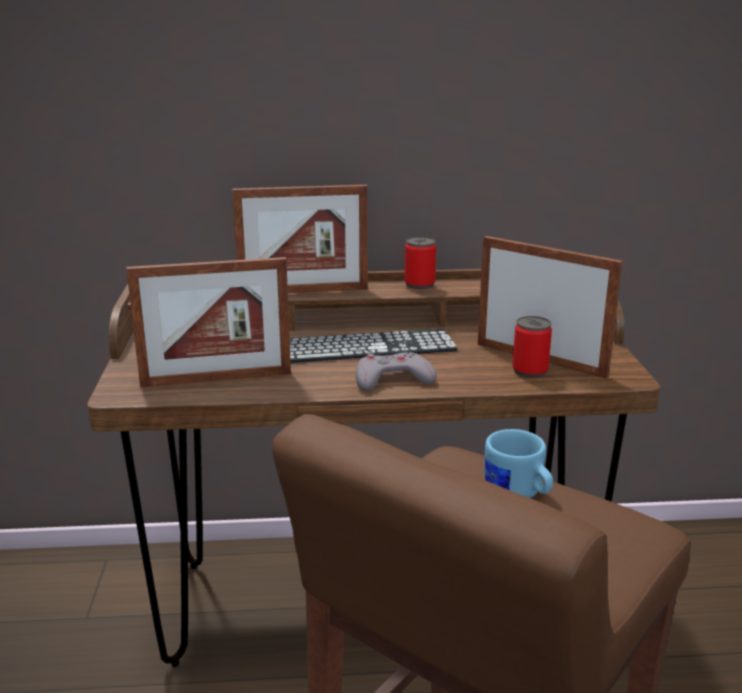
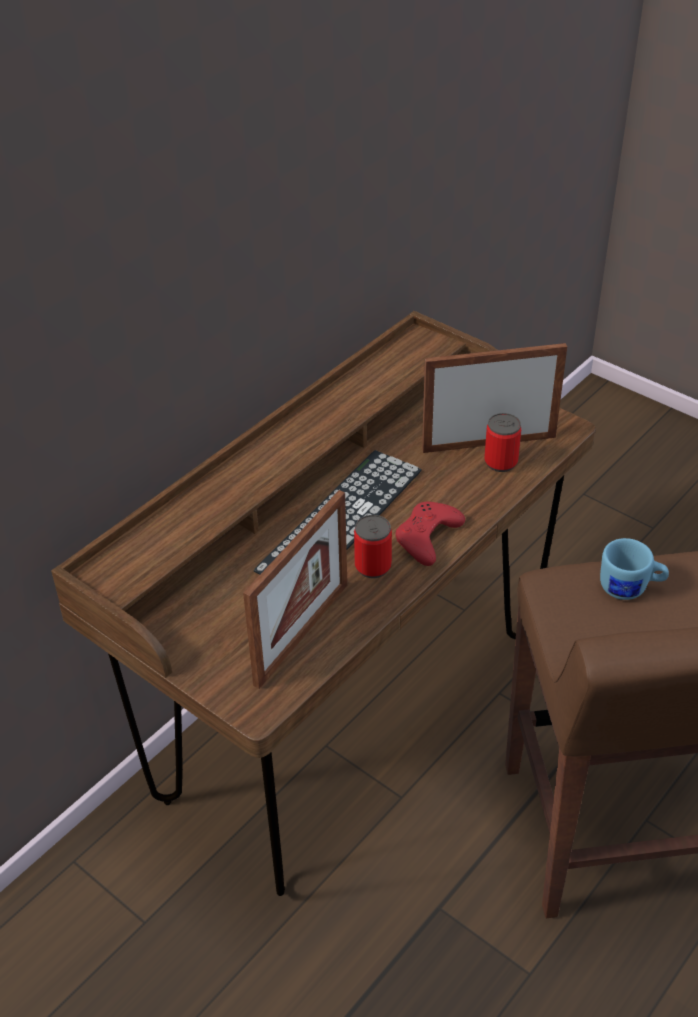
camera: 45 degrees left, 20 degrees up
picture frame [232,185,368,293] -> none
grey game controller [356,352,437,391] -> red game controller [395,502,465,566]
can [404,237,436,289] -> can moved to [354,515,392,578]

